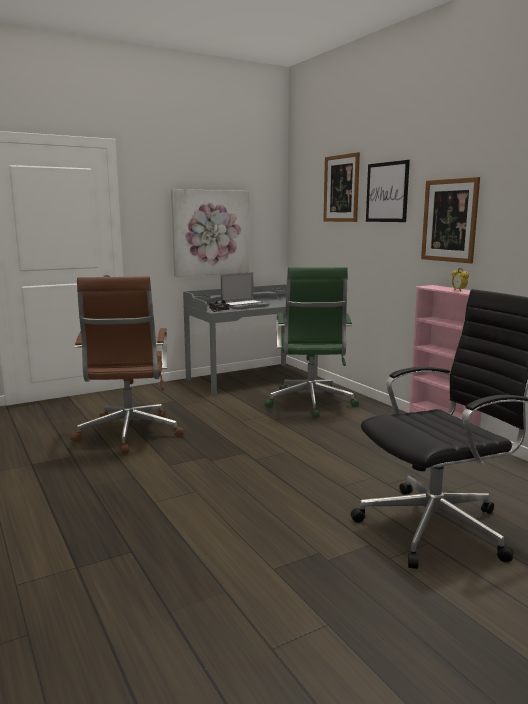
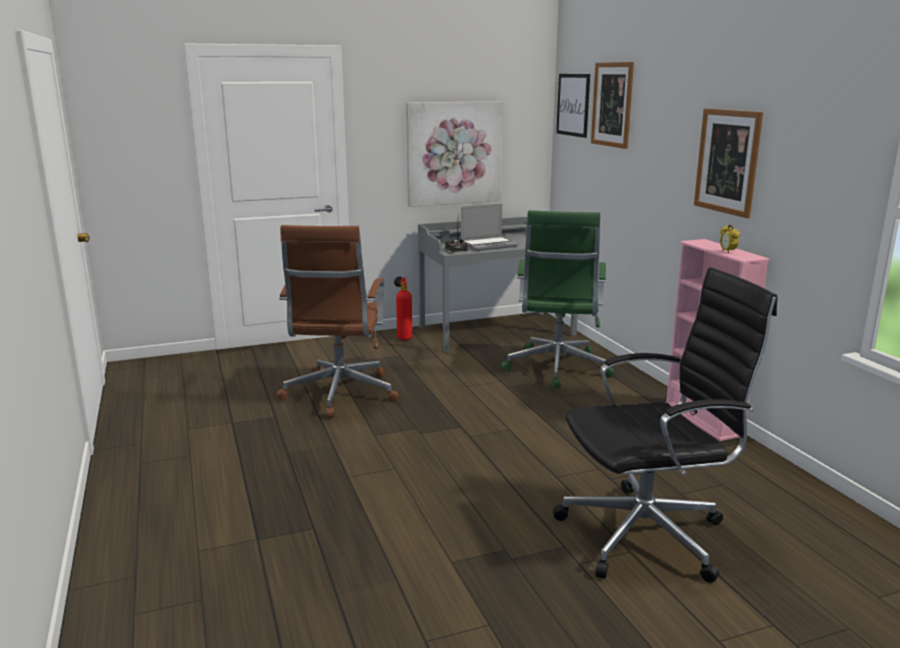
camera: 10 degrees right, 5 degrees up
picture [366,160,410,222] -> picture moved to [556,74,590,138]
none -> fire extinguisher [394,276,412,340]

